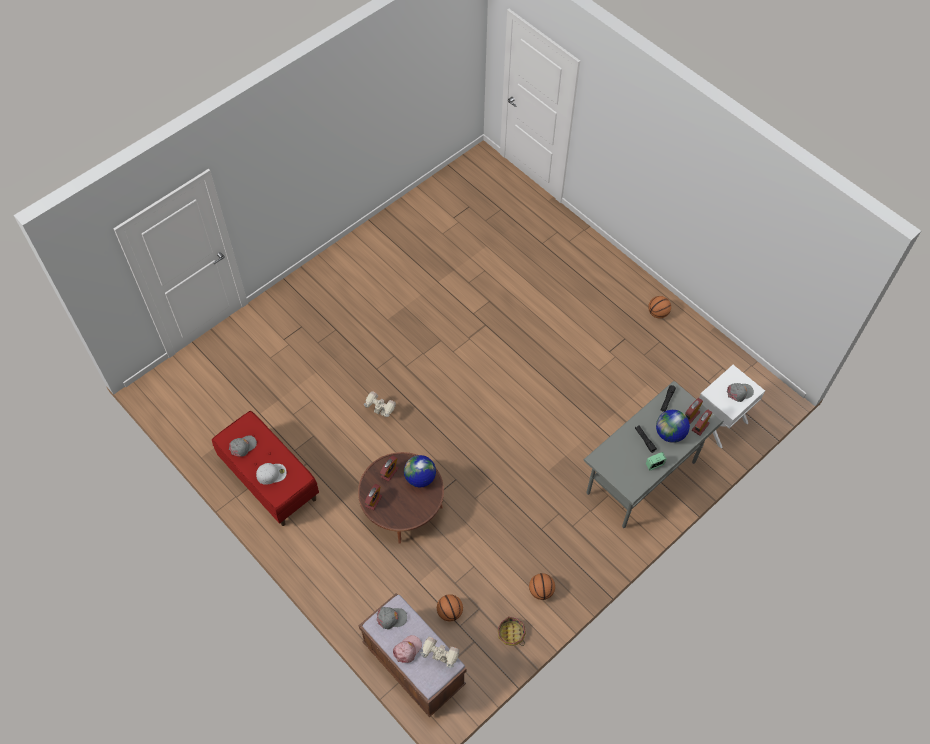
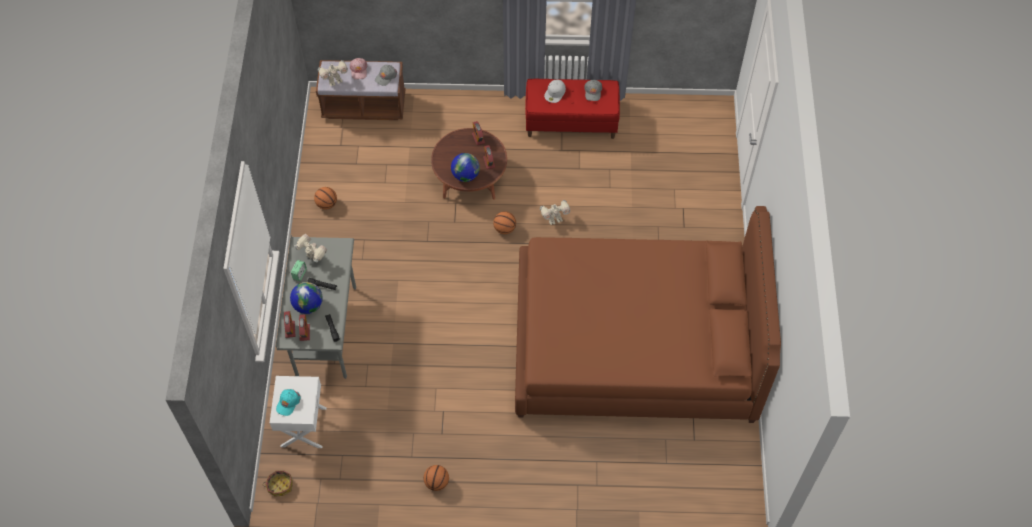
camera: 135 degrees right, 0 degrees up
basketball [437,594,463,621] -> basketball moved to [493,211,516,234]
basket [498,616,526,646] -> basket moved to [263,471,293,497]
grey cap [727,383,754,402] -> turquoise cap [276,389,300,416]
none -> toy robot [295,234,327,263]
none -> brown bed [515,206,781,423]

